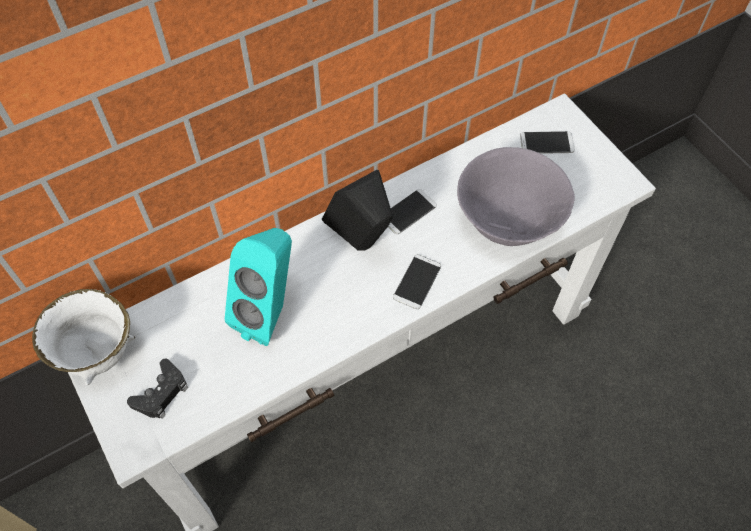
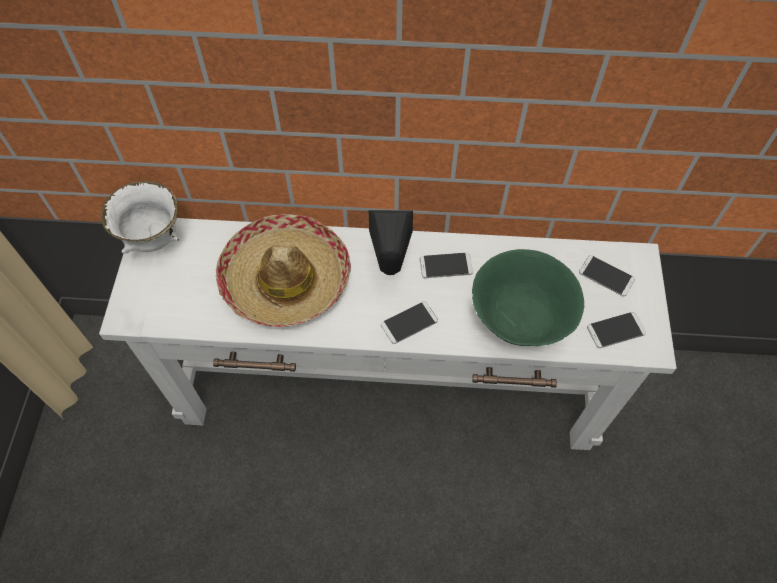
camera: 35 degrees right, 0 degrees up
black game controller [127,359,188,419] -> none
turquoise speaker [225,228,292,346] -> hat [216,214,351,327]
grey bowl [457,147,575,246] -> green bowl [472,249,584,346]
none -> phone [587,312,646,348]

